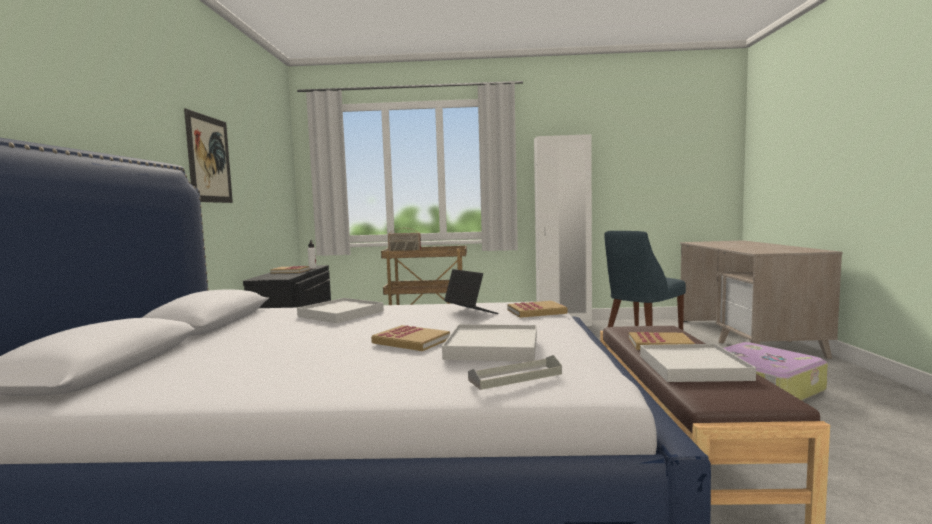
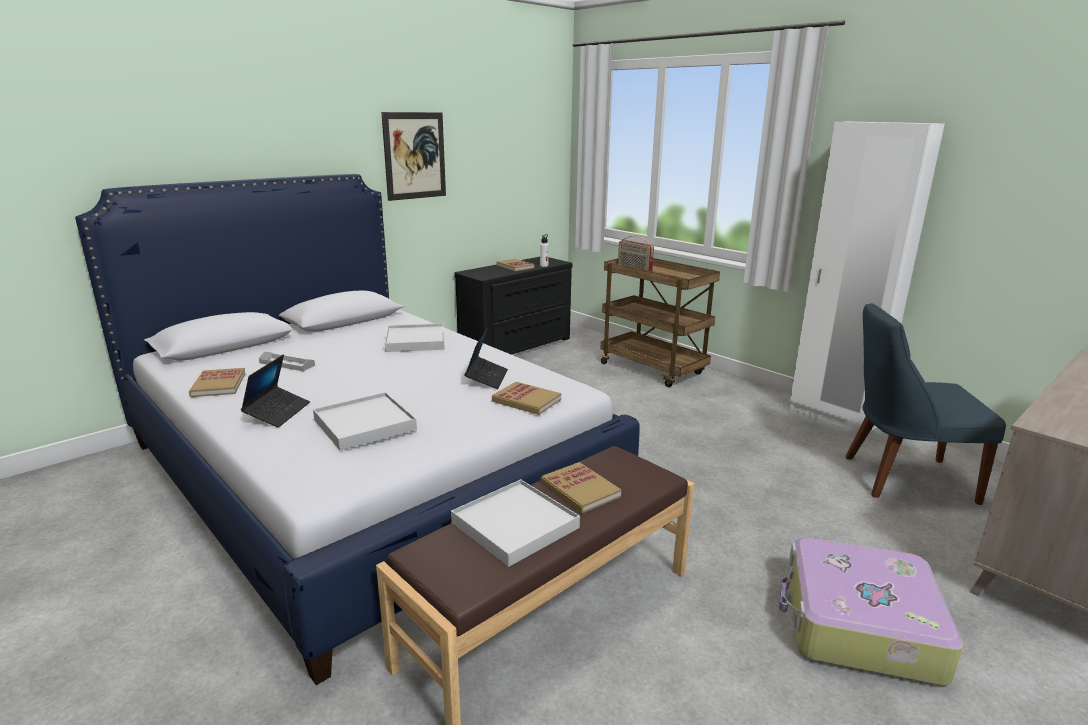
camera: 45 degrees right, 15 degrees up
book [371,325,450,351] -> book moved to [189,368,245,397]
grey tray [468,355,562,390] -> grey tray moved to [259,352,315,371]
none -> laptop [241,355,310,427]

